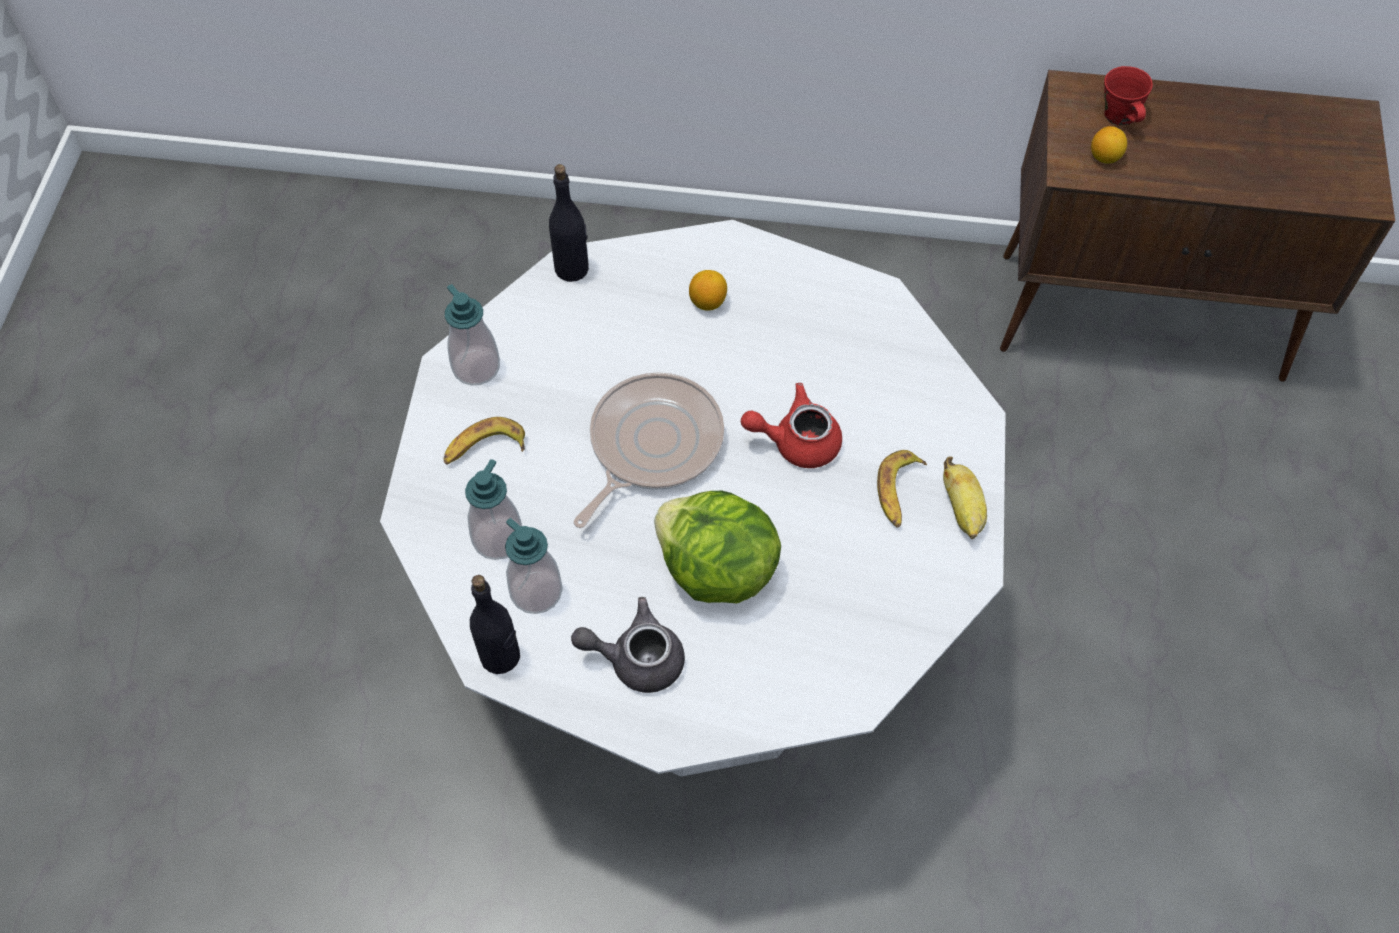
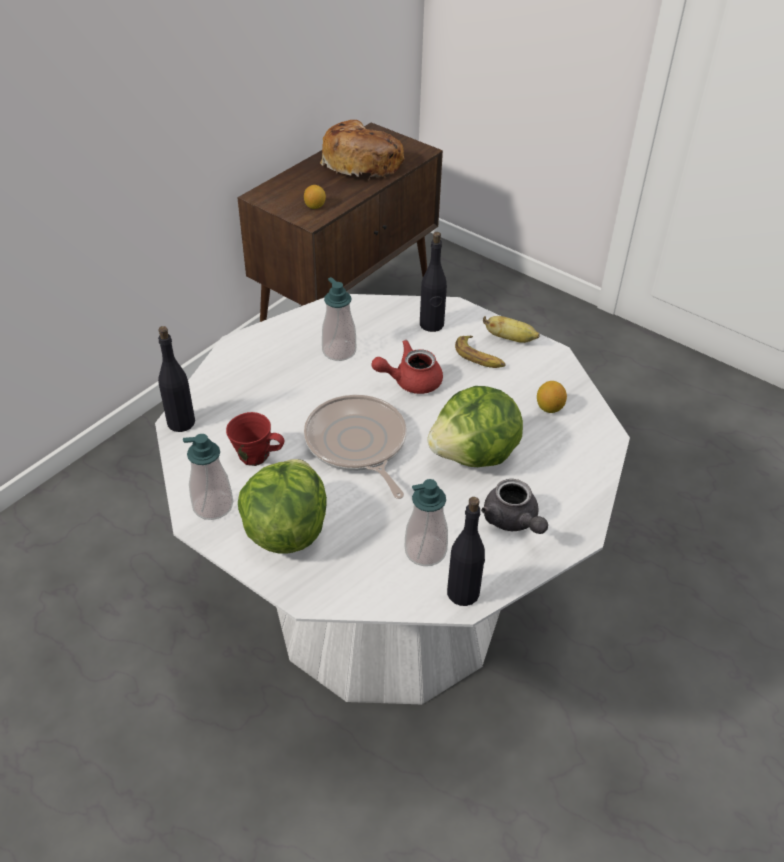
camera: 60 degrees left, 15 degrees down
banana [444,417,525,465] -> lettuce [238,459,327,554]
soap dispenser [465,459,522,560] -> soap dispenser moved to [322,277,356,361]
grey teapot [571,597,685,693] -> grey teapot turned 60 degrees counterclockwise [481,479,548,534]
lemon [689,270,727,311] -> lemon moved to [537,381,567,413]
red teapot [741,383,842,468] -> red teapot turned 45 degrees clockwise [371,340,443,394]
red mug [1104,66,1153,125] -> red mug moved to [226,412,284,466]
none -> bread [320,120,405,180]
none -> black bottle [420,232,447,332]

